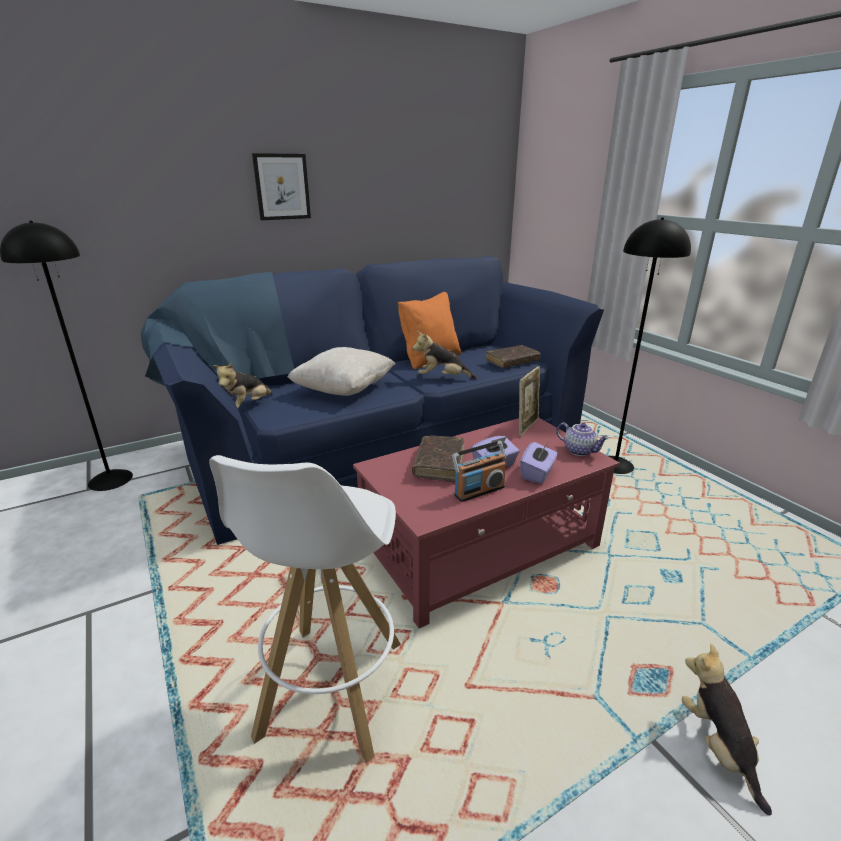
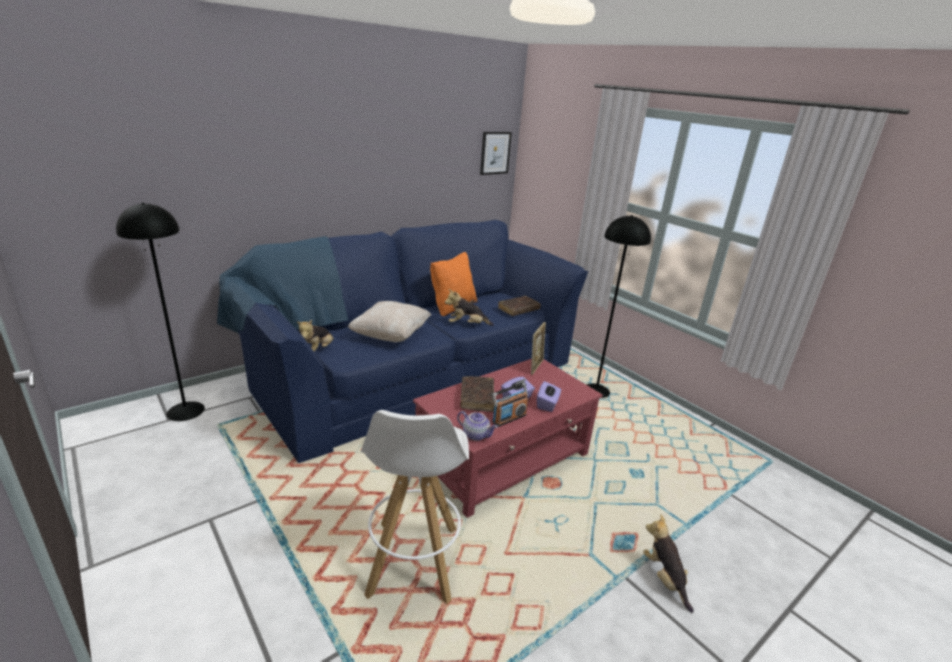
camera: 10 degrees left, 0 degrees up
picture [252,153,311,220] -> picture moved to [480,132,512,175]
teapot [556,423,609,456] -> teapot moved to [457,411,498,441]

